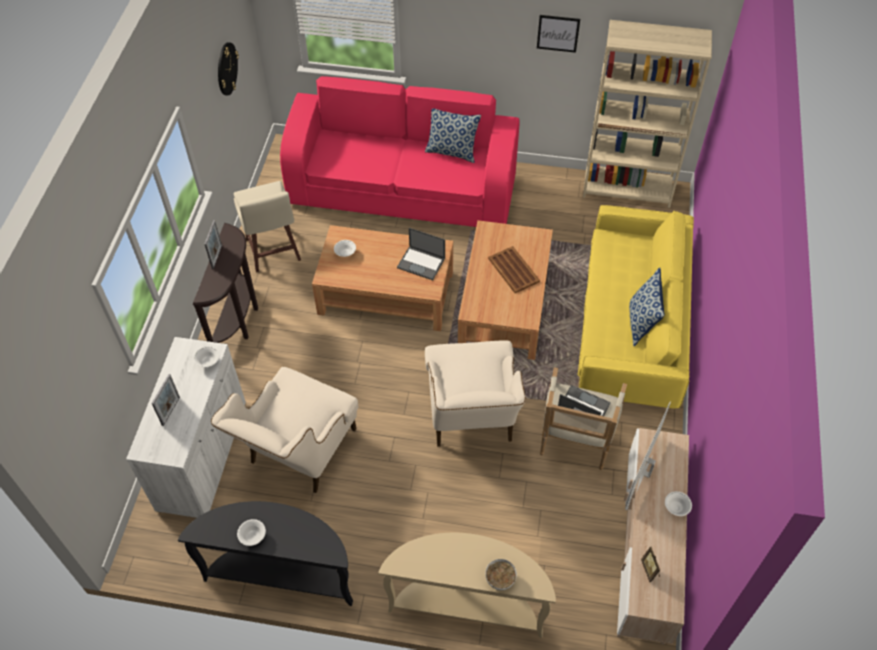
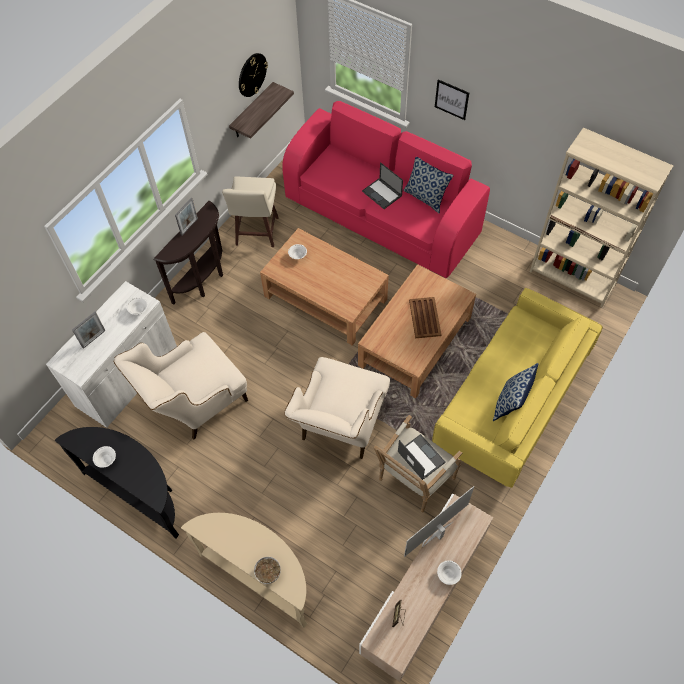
camera: 25 degrees right, 5 degrees up
laptop [397,228,445,280] -> laptop moved to [362,162,403,209]
picture [537,15,580,53] -> picture moved to [435,79,469,120]
none -> shelf [229,82,294,139]

